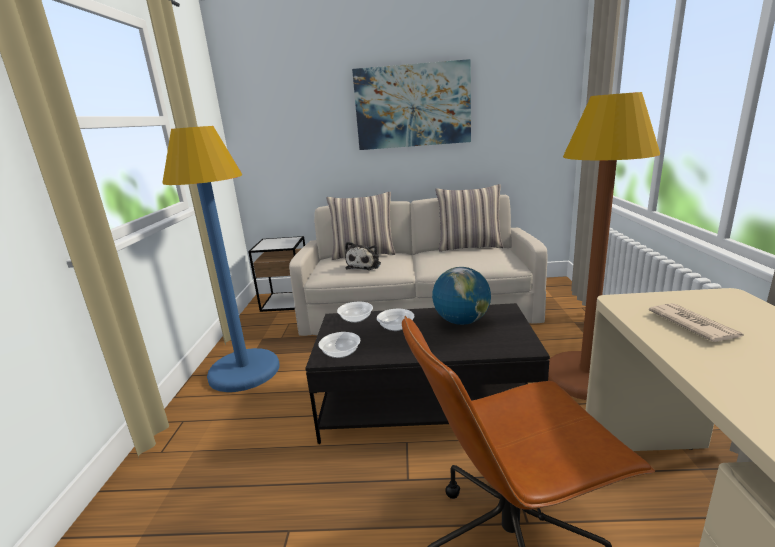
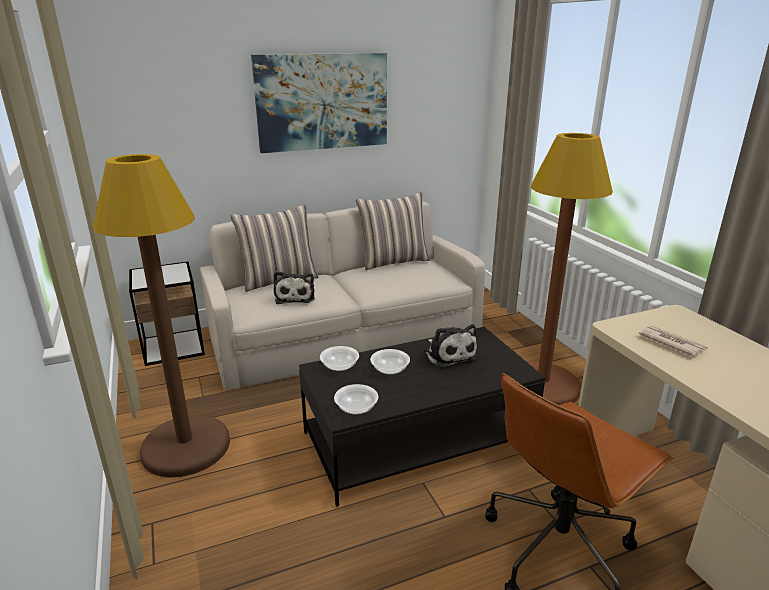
camera: 25 degrees left, 5 degrees up
blue floor lamp [162,126,280,392] -> brown floor lamp [93,154,230,477]
globe [432,267,491,325] -> plush toy [425,324,477,368]

